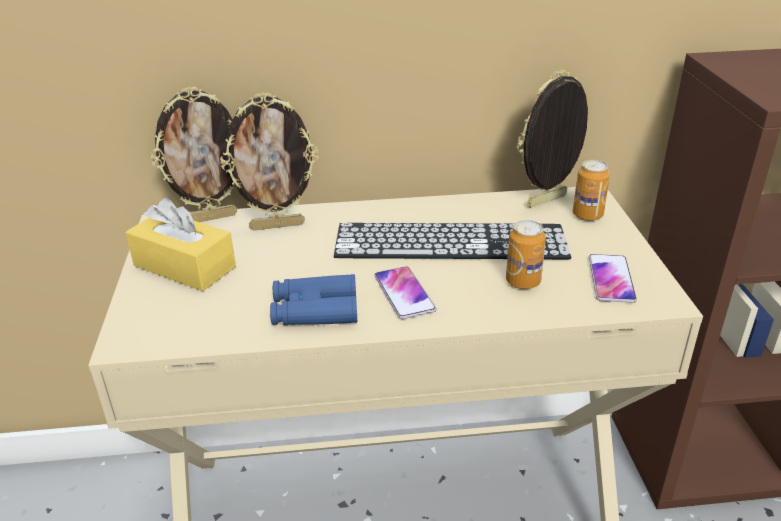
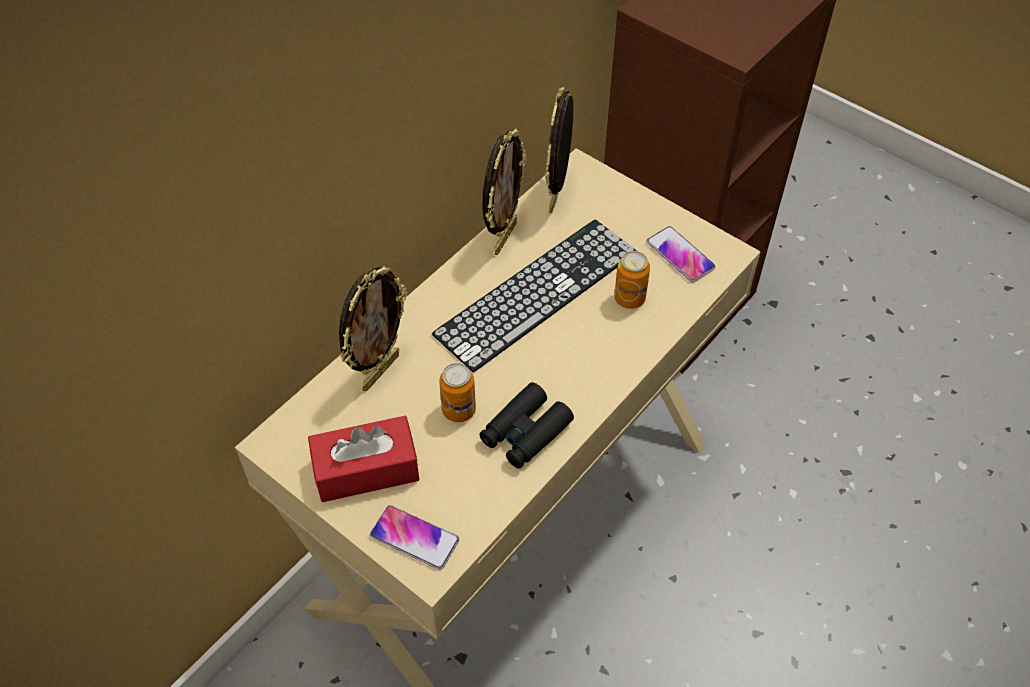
camera: 45 degrees left, 20 degrees up
yellow tissue box [126,198,236,291] -> red tissue box [308,416,419,502]
picture frame [150,86,237,222] -> picture frame moved to [482,128,527,255]
blue binoculars [270,274,357,325] -> black binoculars [479,382,574,469]
phone [375,266,436,319] -> phone moved to [370,505,459,570]
can [573,160,610,221] -> can moved to [439,363,476,422]

